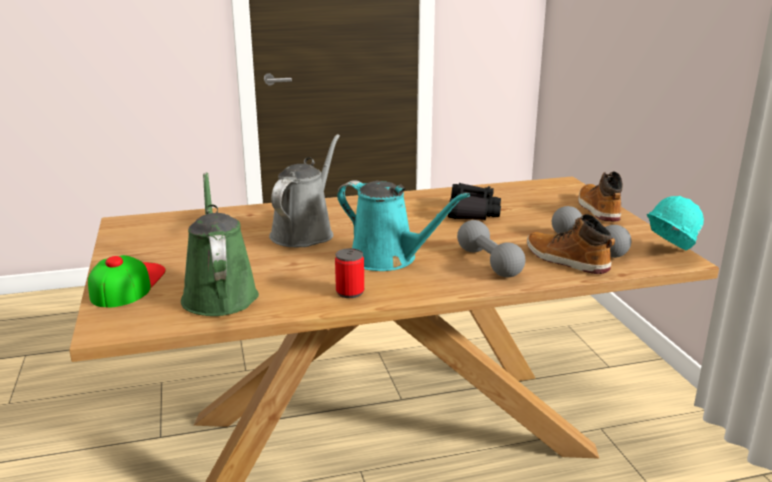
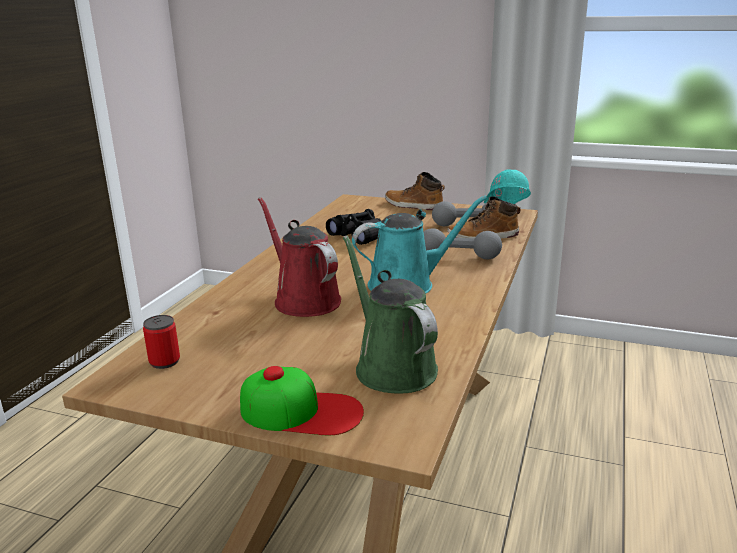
camera: 55 degrees left, 0 degrees up
cap [88,255,166,307] -> cap turned 150 degrees clockwise [240,366,364,435]
green watering can [181,173,259,316] -> green watering can turned 45 degrees clockwise [343,235,438,394]
grey watering can [269,134,340,248] -> red watering can [258,197,341,317]
can [335,248,364,298] -> can moved to [143,315,180,369]

